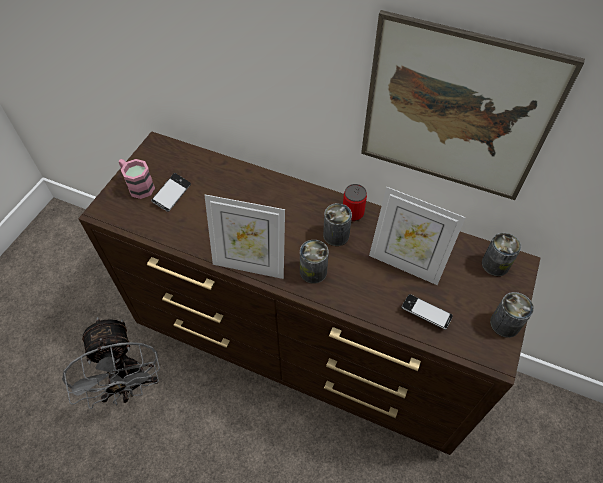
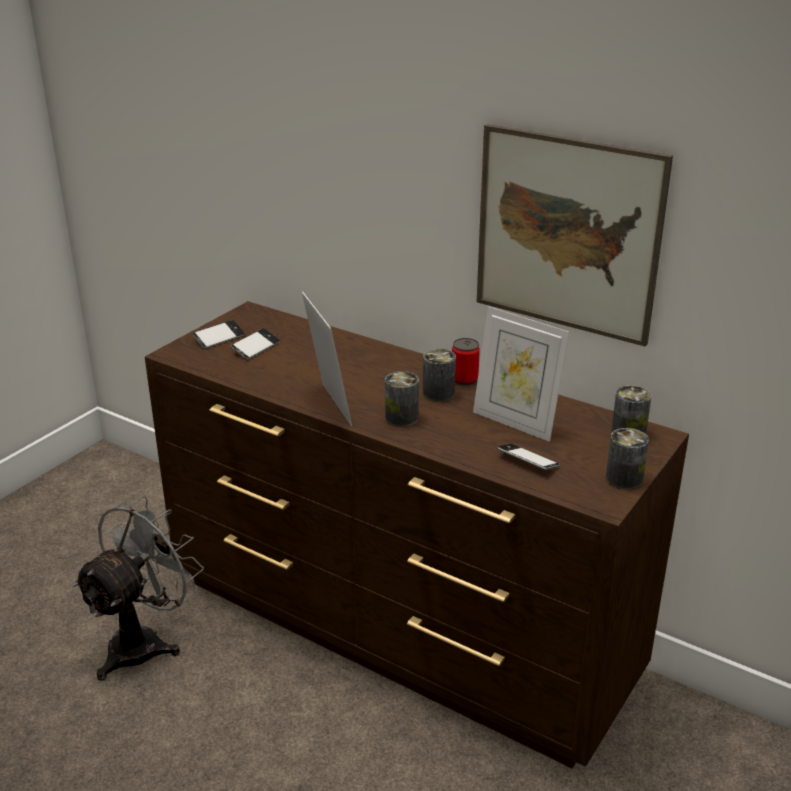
camera: 10 degrees right, 25 degrees down
grey fan [62,317,160,409] -> grey fan turned 135 degrees counterclockwise [73,496,204,681]
pink mug [119,159,155,199] -> phone [192,320,245,349]
picture frame [204,195,285,279] -> picture frame turned 135 degrees counterclockwise [302,291,352,426]

